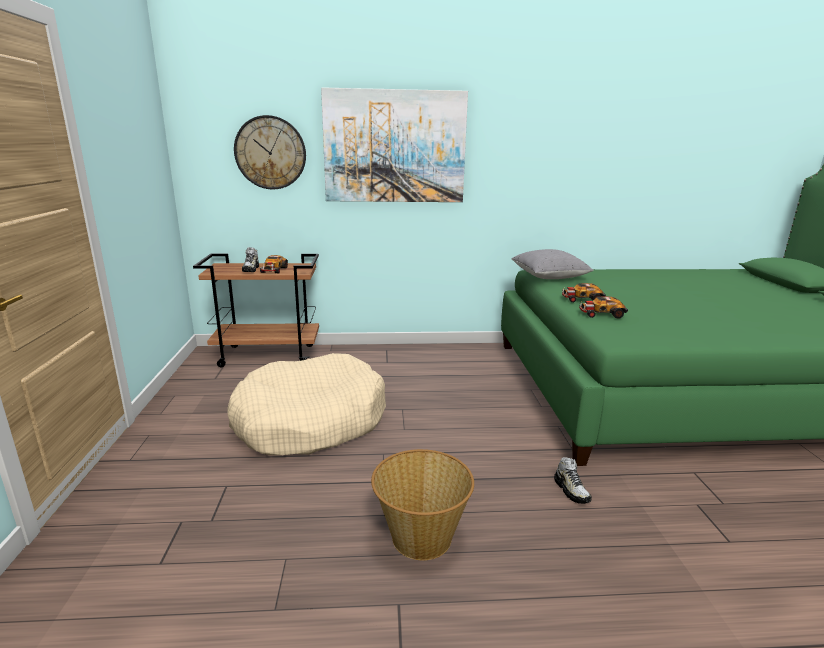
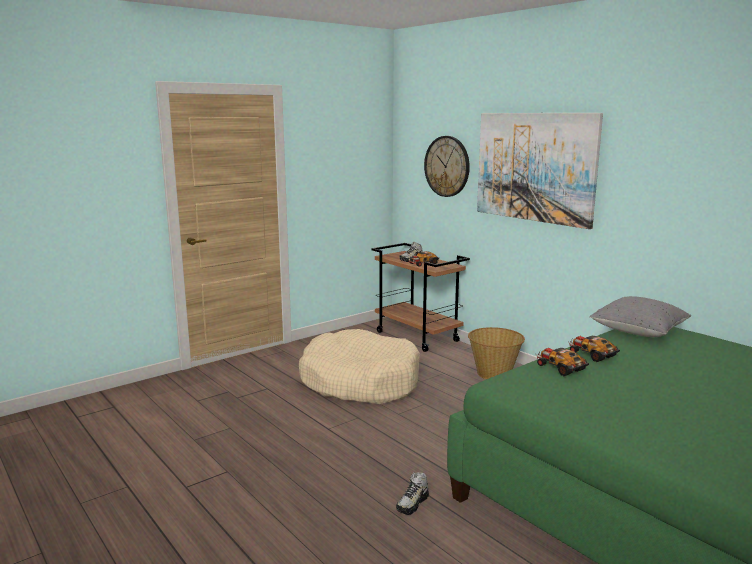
camera: 55 degrees right, 5 degrees down
basket [371,449,474,560] -> basket moved to [468,327,525,379]

